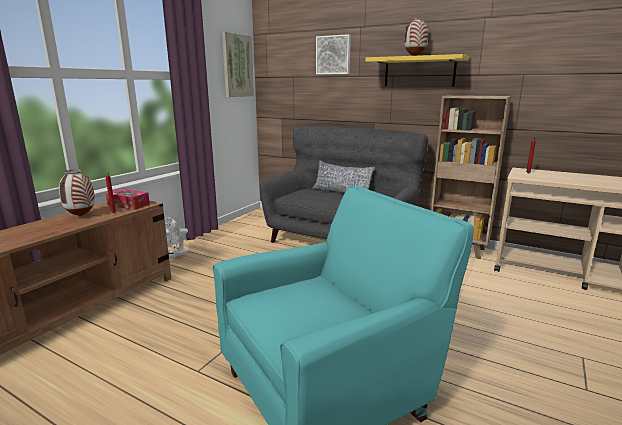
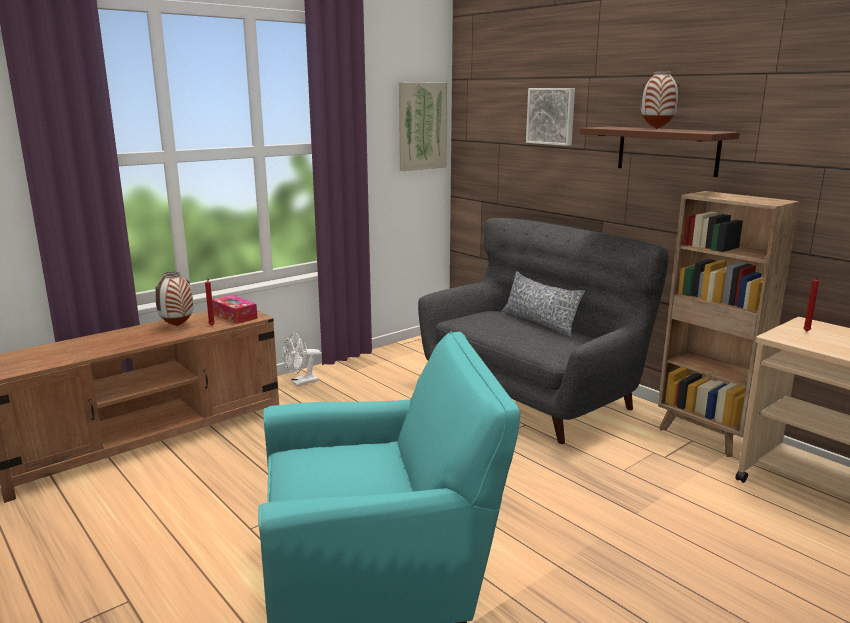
camera: 20 degrees right, 0 degrees up
yellow shelf [365,54,469,86] -> brown shelf [580,126,740,177]

